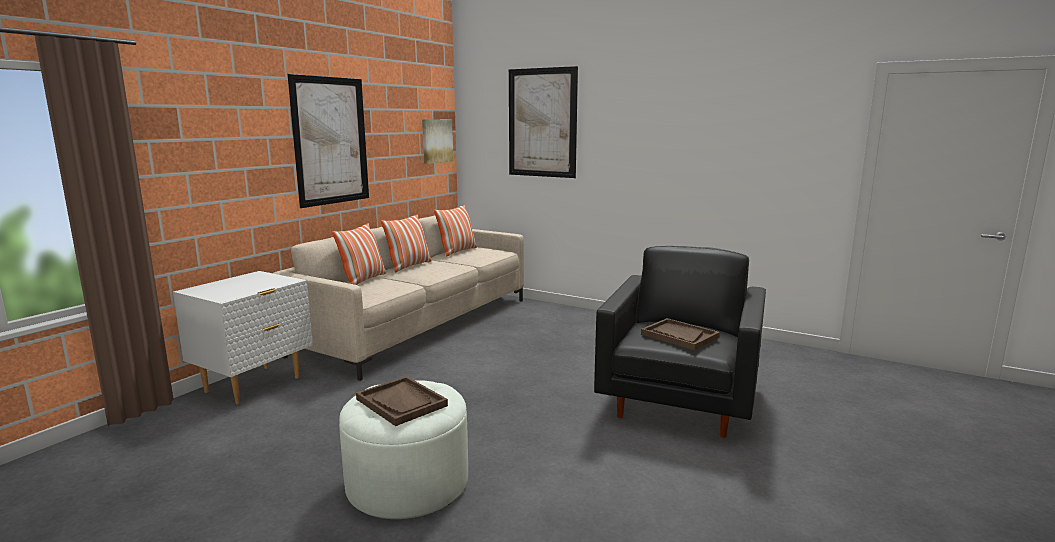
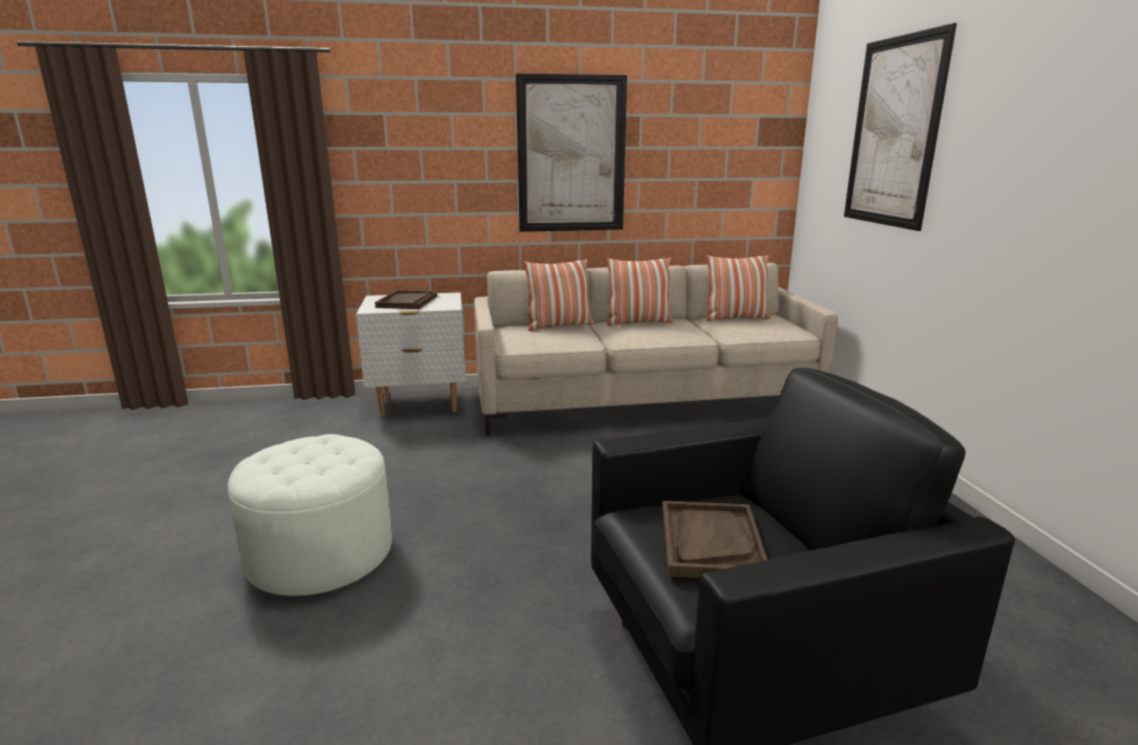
camera: 50 degrees right, 5 degrees up
brown tray [356,376,448,426] -> brown tray moved to [375,290,437,309]
picture [422,119,453,164] -> none

